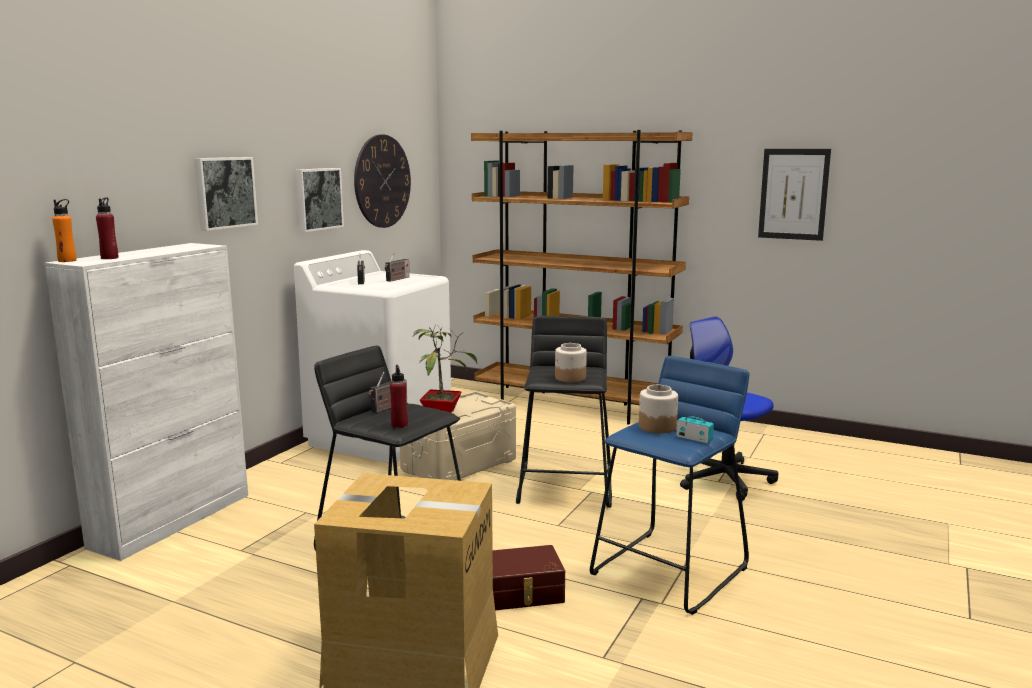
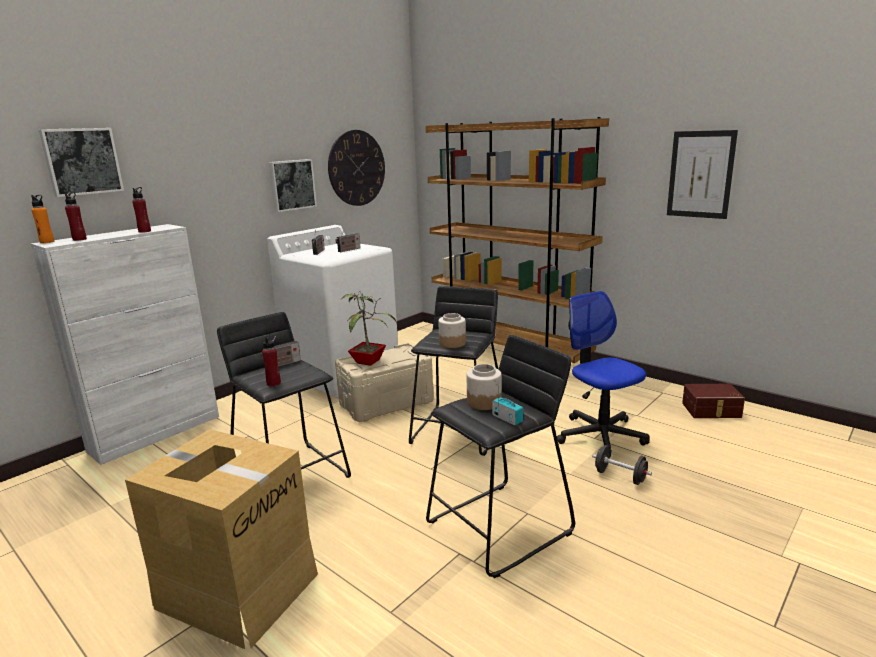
camera: 15 degrees right, 5 degrees up
picture [194,157,258,231] -> picture moved to [39,128,124,197]
brown storage box [493,545,565,610] -> brown storage box moved to [682,384,745,418]
blue stool [590,356,749,615] -> black stool [426,335,575,578]
none -> red bottle [132,187,151,233]
none -> black dumbbell [592,445,652,485]

